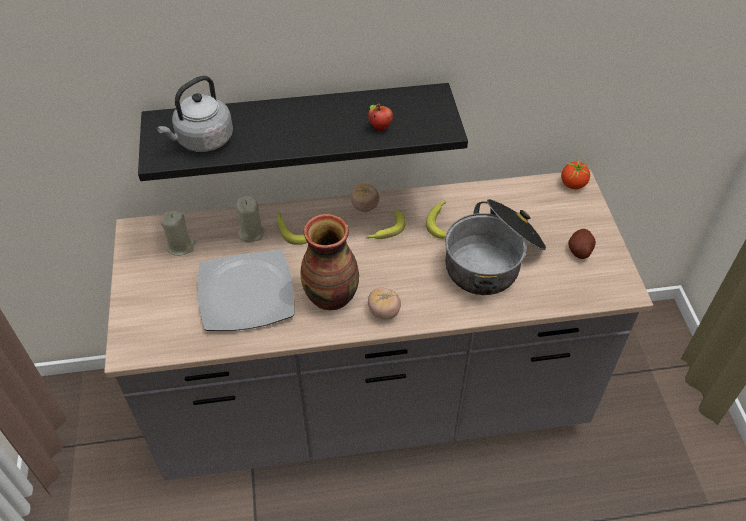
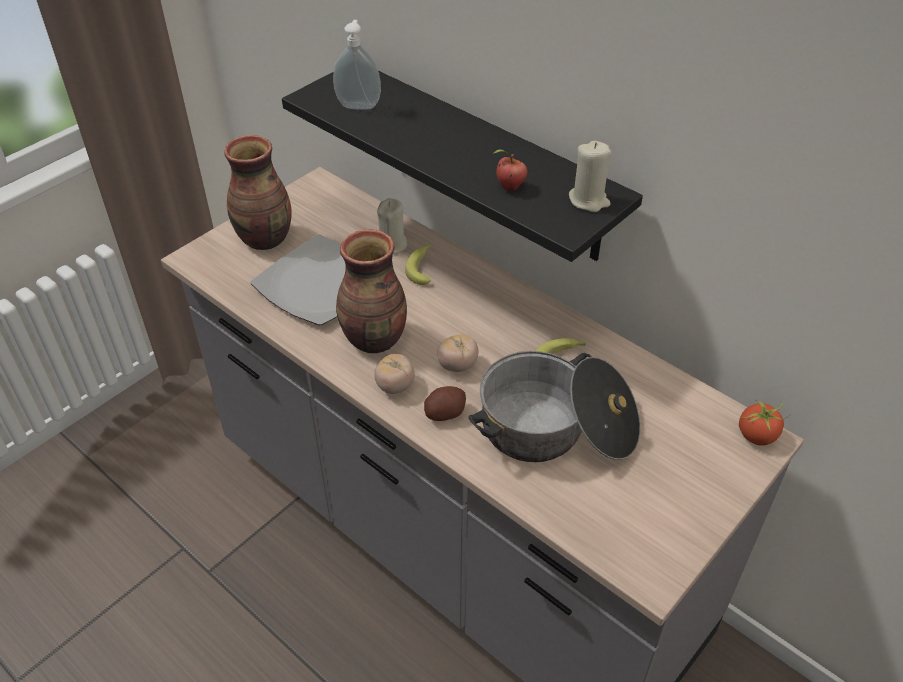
camera: 50 degrees right, 5 degrees down
grey kettle [157,75,233,152] -> soap dispenser [333,20,381,110]
beige candle [160,210,196,256] -> beige candle moved to [569,141,611,212]
tomato [351,183,379,212] -> tomato moved to [437,334,478,372]
banana [366,211,406,239] -> none
potato [568,229,596,259] -> potato moved to [424,386,466,421]
none -> vase [224,135,292,250]

